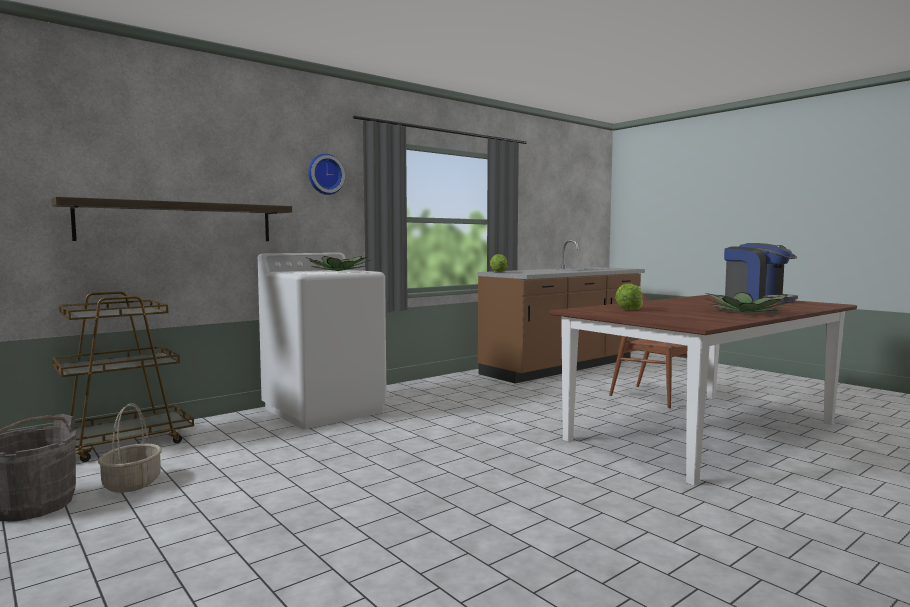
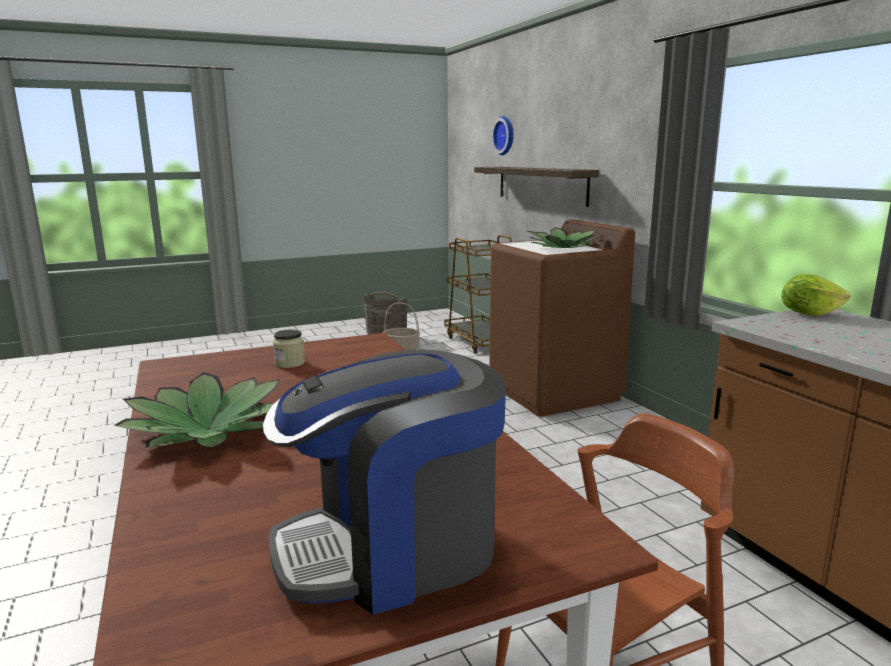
camera: 105 degrees right, 10 degrees up
white washing machine [258,253,387,429] -> brown washing machine [489,219,635,417]
wall clock [308,154,345,195] -> wall clock moved to [492,116,514,155]
lettuce [615,283,643,310] -> none
none -> jar [273,330,305,368]

